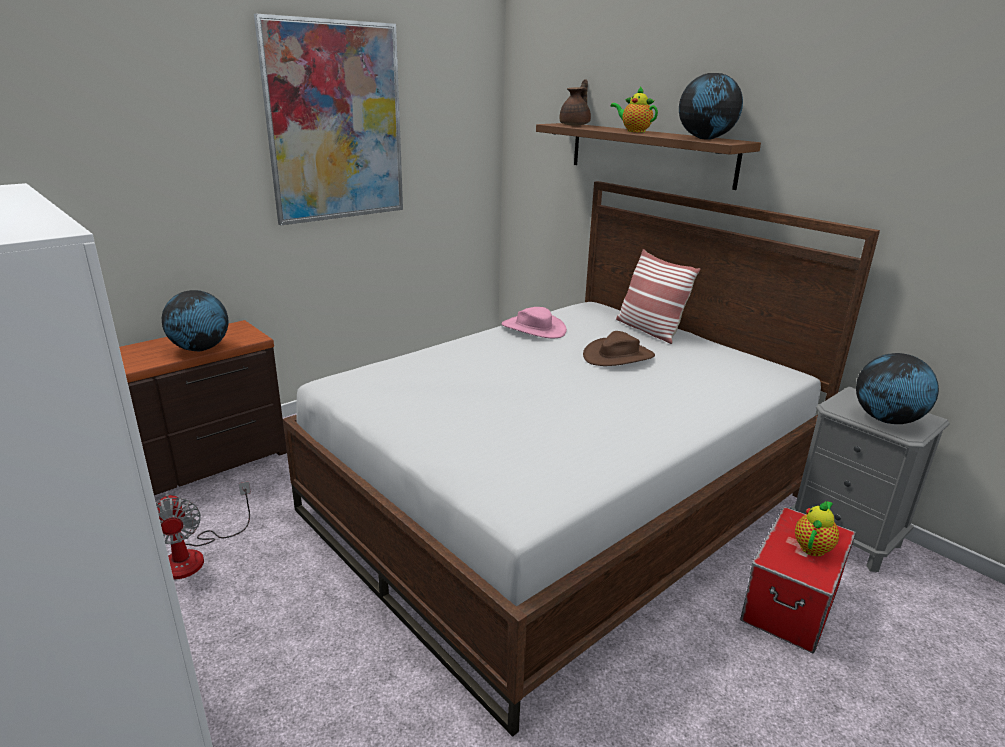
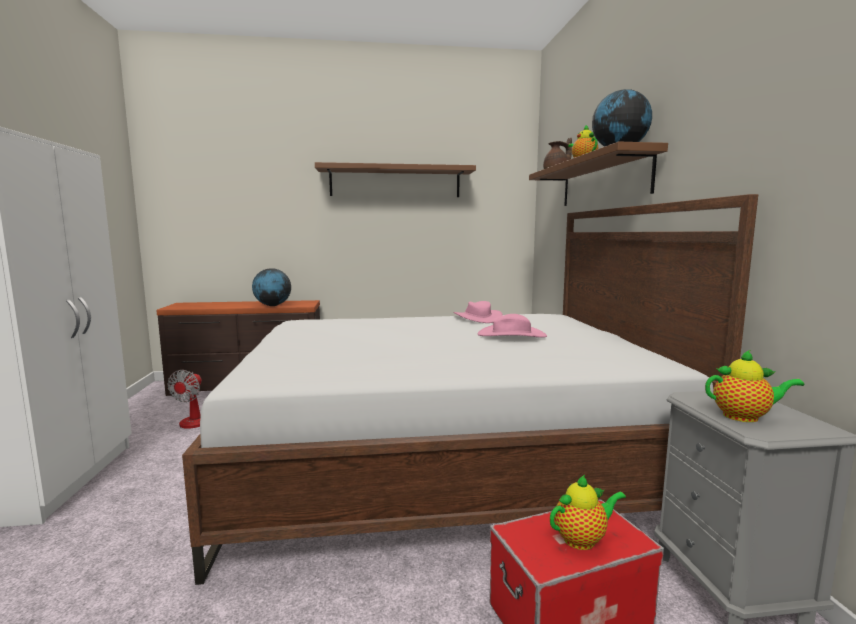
camera: 35 degrees right, 15 degrees down
picture [254,14,403,225] -> brown shelf [315,162,476,197]
brown hat [583,331,655,366] -> pink hat [478,314,547,338]
pillow [616,249,700,344] -> none
globe [856,353,939,424] -> teapot [705,350,804,422]

